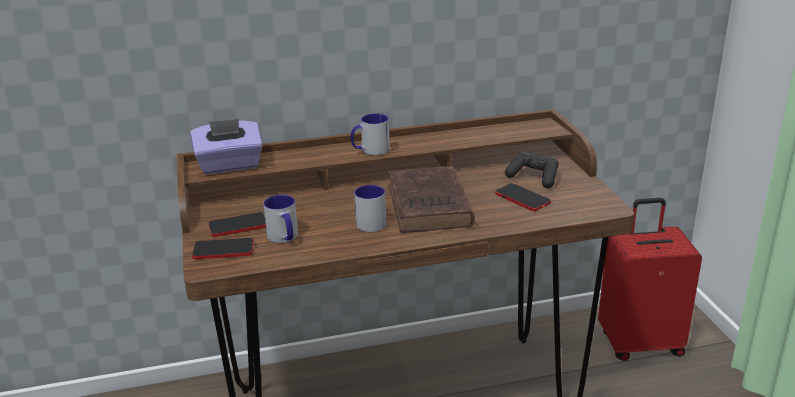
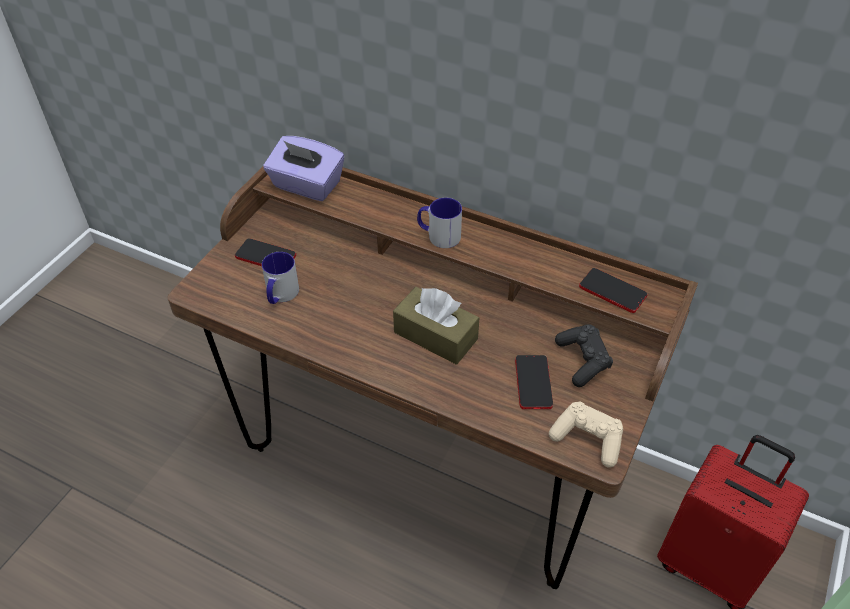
camera: 40 degrees right, 20 degrees up
phone [192,238,254,259] -> phone moved to [579,268,648,313]
mug [354,185,386,232] -> none
brown book [388,166,475,233] -> brown tissue box [393,287,479,365]
none -> beige game controller [549,401,623,468]

